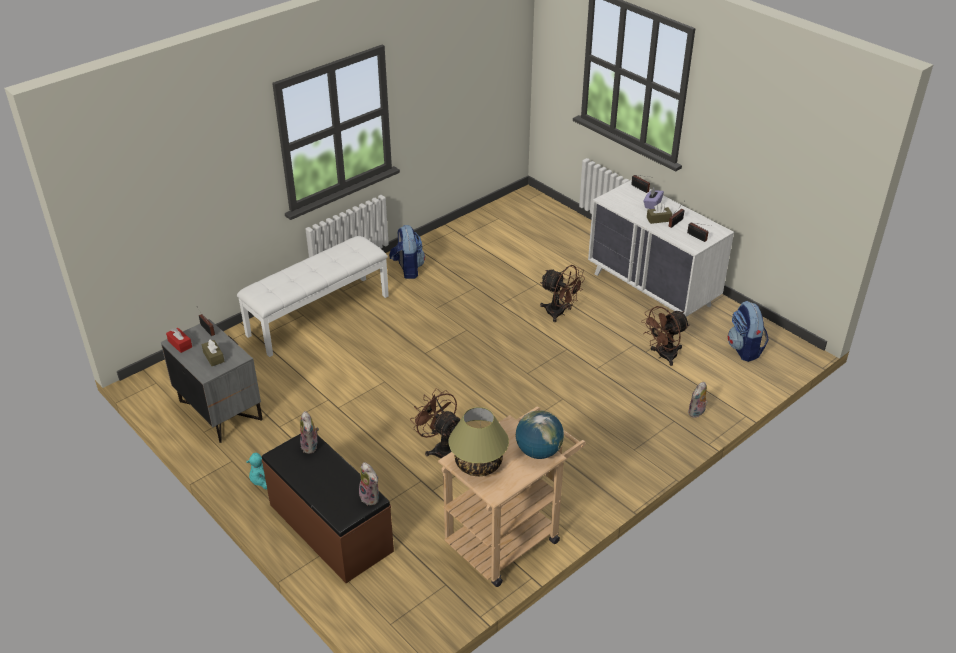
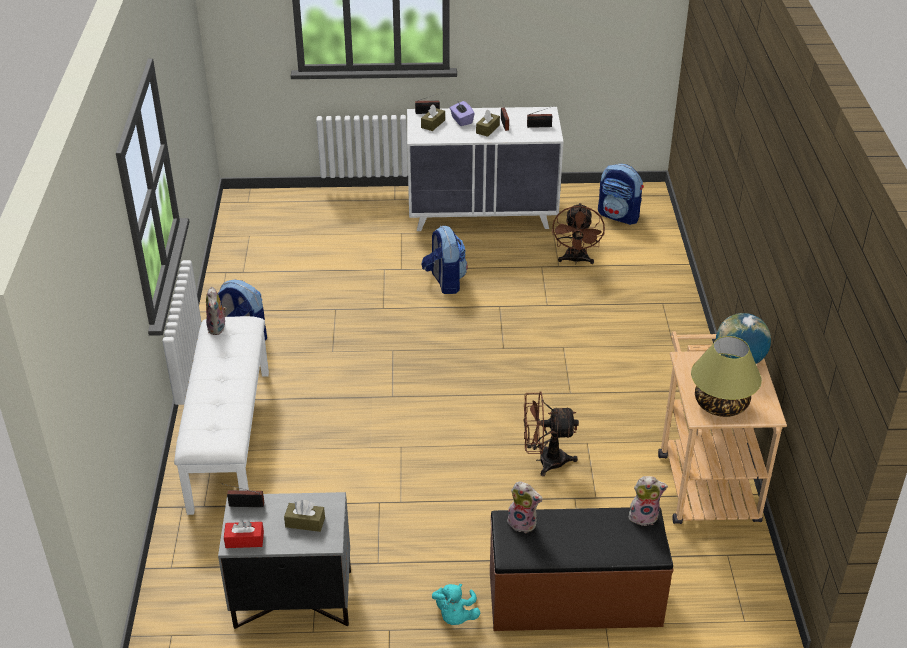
camera: 50 degrees left, 0 degrees up
brown fan [540,265,585,322] -> backpack [421,226,468,294]
plush toy [688,382,708,418] -> plush toy moved to [206,287,227,335]
none -> brown tissue box [421,104,445,131]

